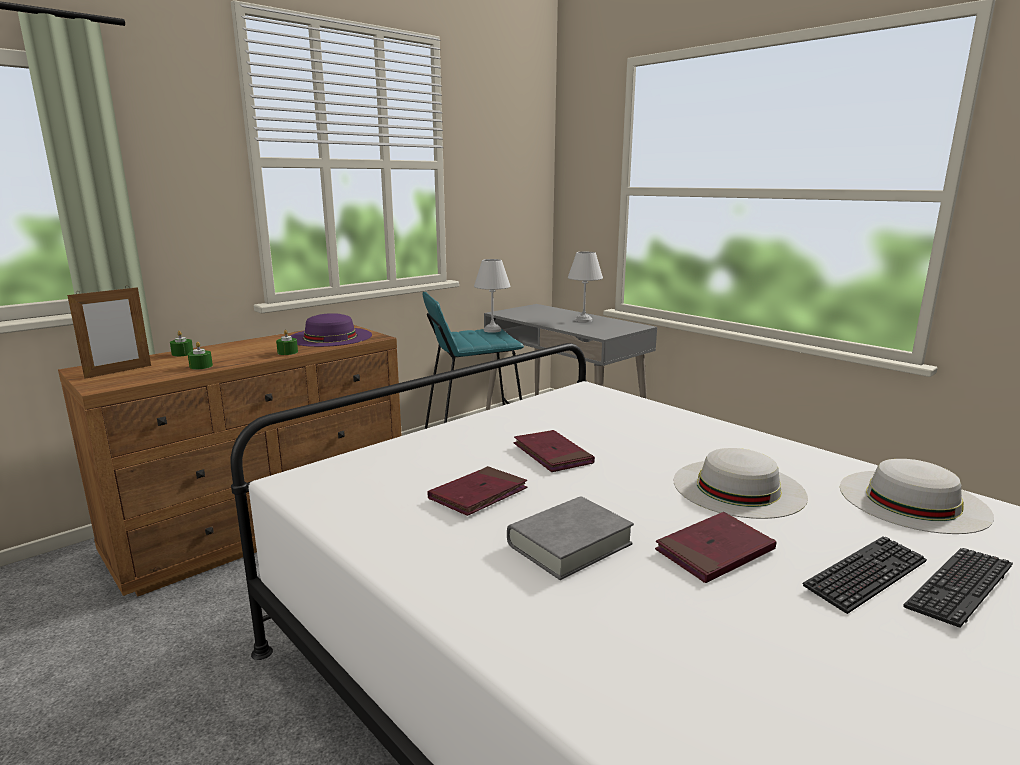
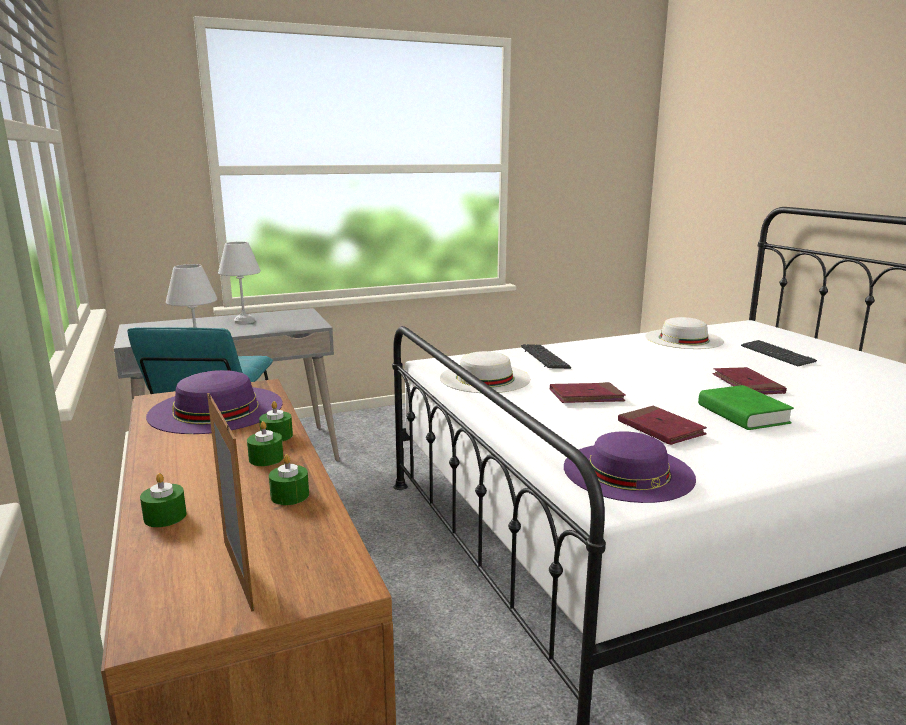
camera: 70 degrees left, 0 degrees up
grey book [507,496,634,580] -> green book [698,385,794,430]
white hat [673,448,808,519] -> white hat moved to [440,351,531,393]
keyboard [803,537,927,614] -> keyboard moved to [521,344,571,369]
none -> green candle [247,421,284,466]
none -> purple hat [564,431,696,503]

